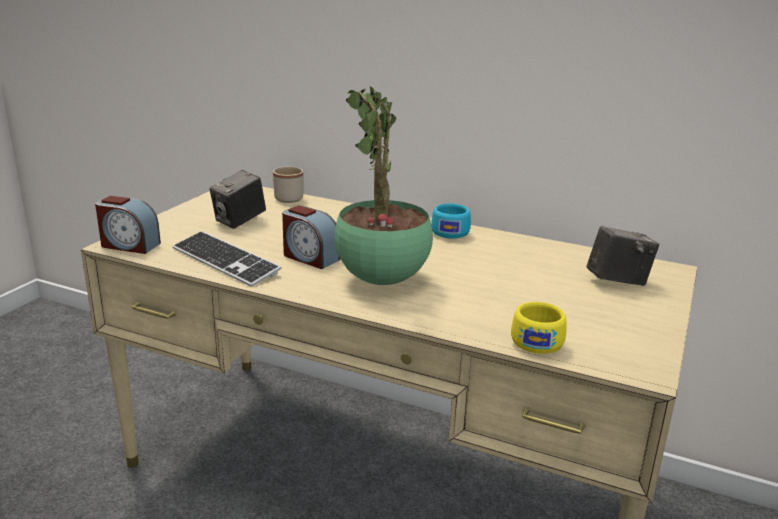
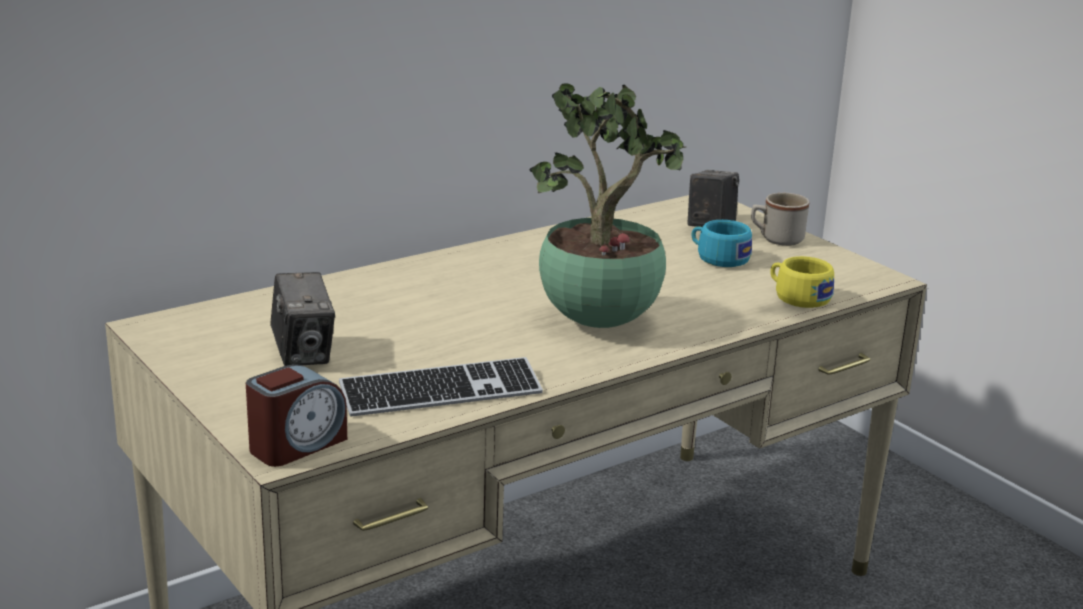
camera: 60 degrees left, 0 degrees up
beige mug [273,167,303,203] -> beige mug moved to [751,193,810,246]
alarm clock [282,205,340,269] -> none
turquoise cup [431,204,471,239] -> turquoise cup moved to [692,220,752,267]

